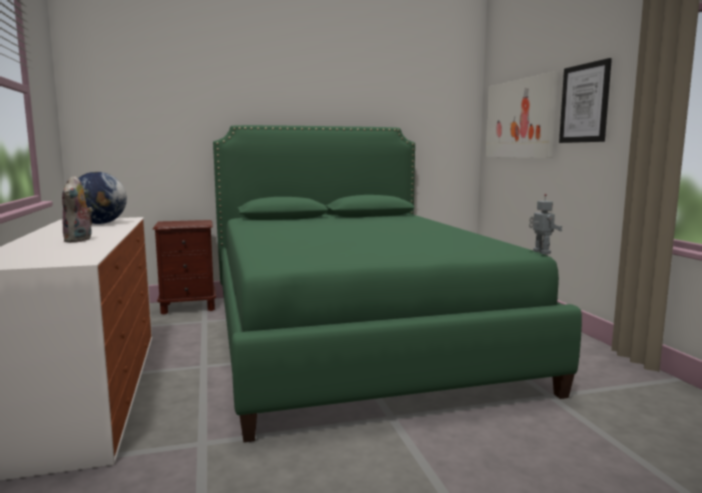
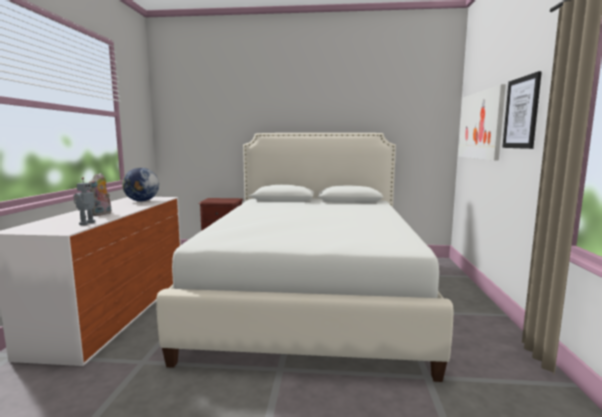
camera: 20 degrees right, 0 degrees up
green bed [213,125,582,442] -> white bed [156,133,453,382]
toy robot [529,194,563,254] -> toy robot moved to [73,177,102,225]

